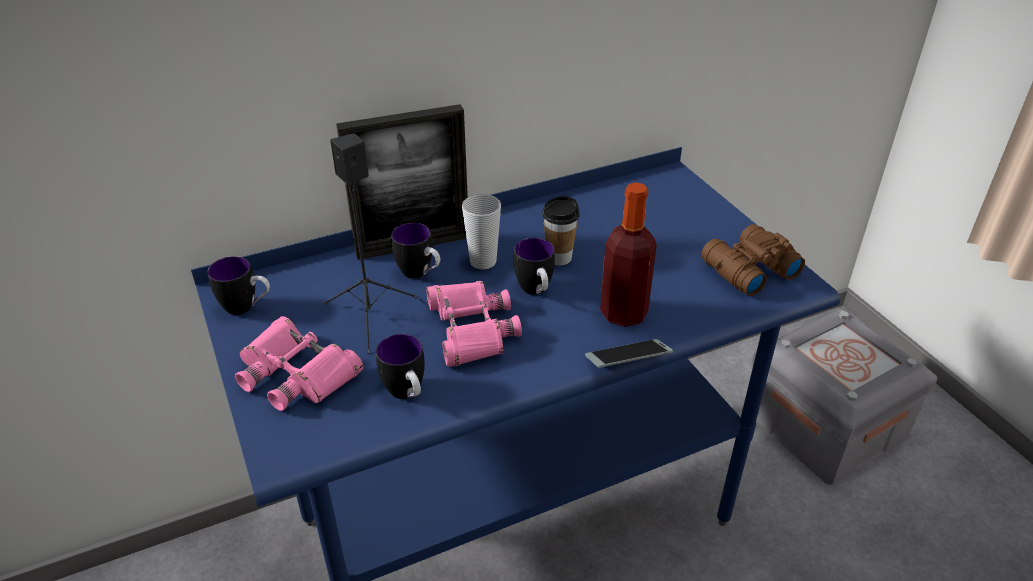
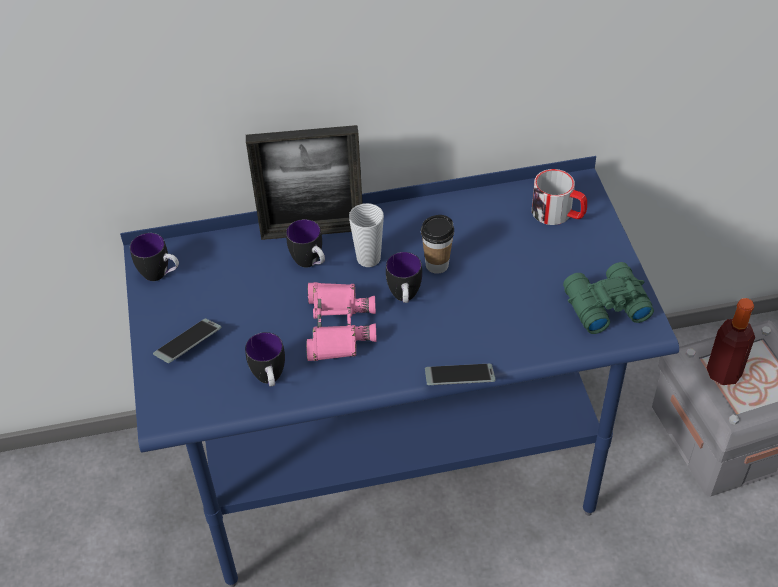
camera: 15 degrees right, 10 degrees up
pink binoculars [235,316,363,411] -> phone [153,319,221,363]
black speaker [324,133,417,354] -> none
bottle [600,182,657,327] -> bottle moved to [707,298,755,385]
brown binoculars [701,224,805,296] -> green binoculars [563,262,654,334]
none -> mug [532,169,587,225]

